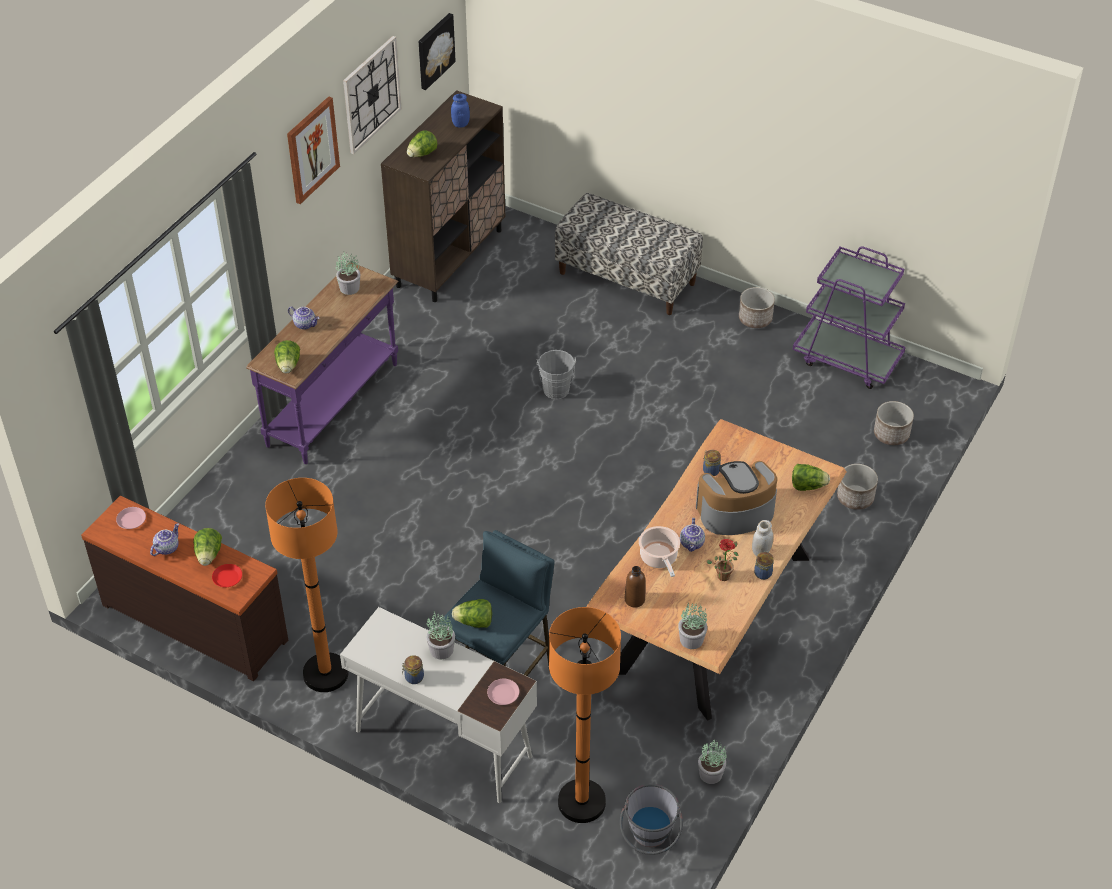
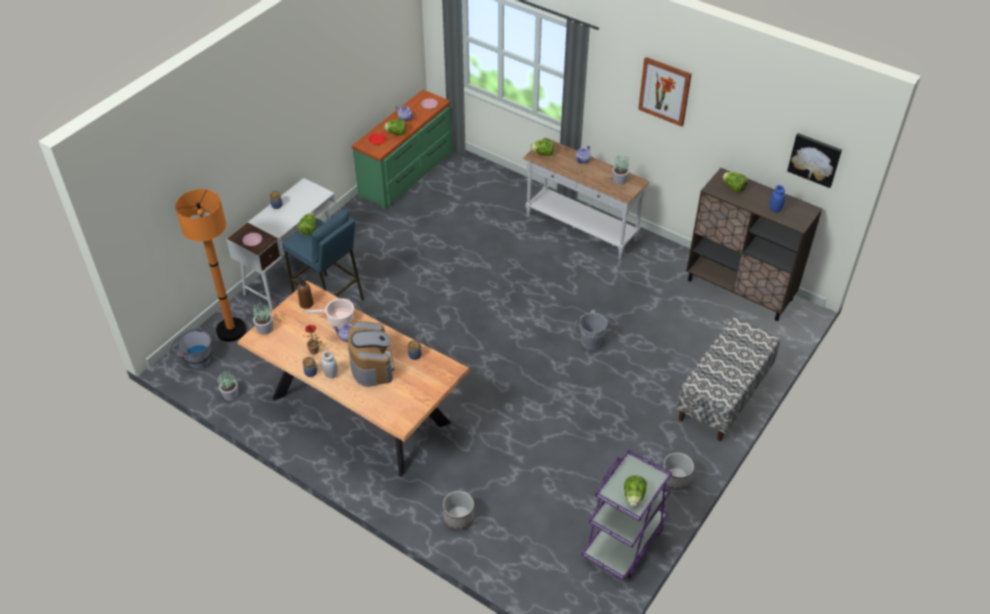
camera: 95 degrees right, 0 degrees up
brown dresser [81,496,288,681] -> green dresser [352,90,452,210]
purple console table [246,263,399,464] -> white console table [523,137,649,259]
orange floor lamp [265,478,349,692] -> none
wall clock [343,36,402,154] -> none
potted plant [426,611,455,659] -> none
lettuce [792,464,830,491] -> lettuce moved to [624,475,647,507]
planter [874,401,914,445] -> none

